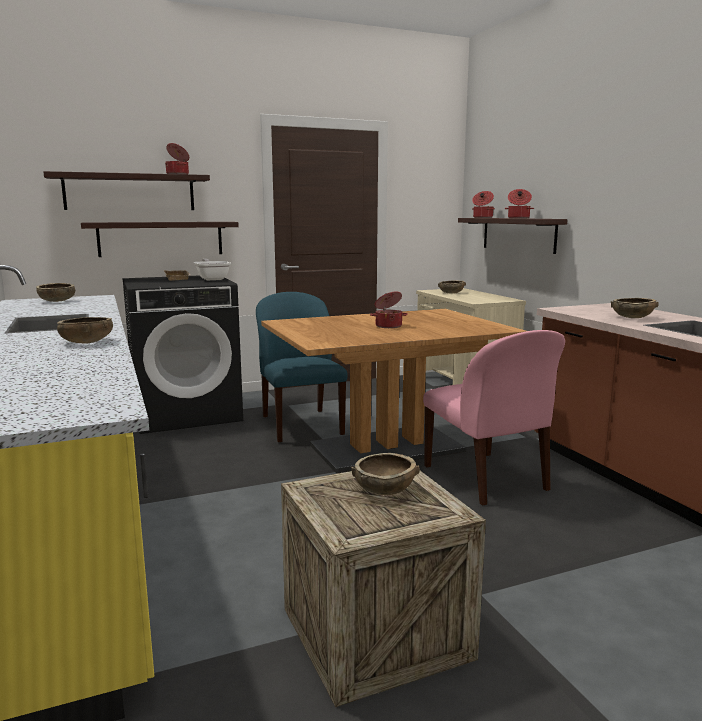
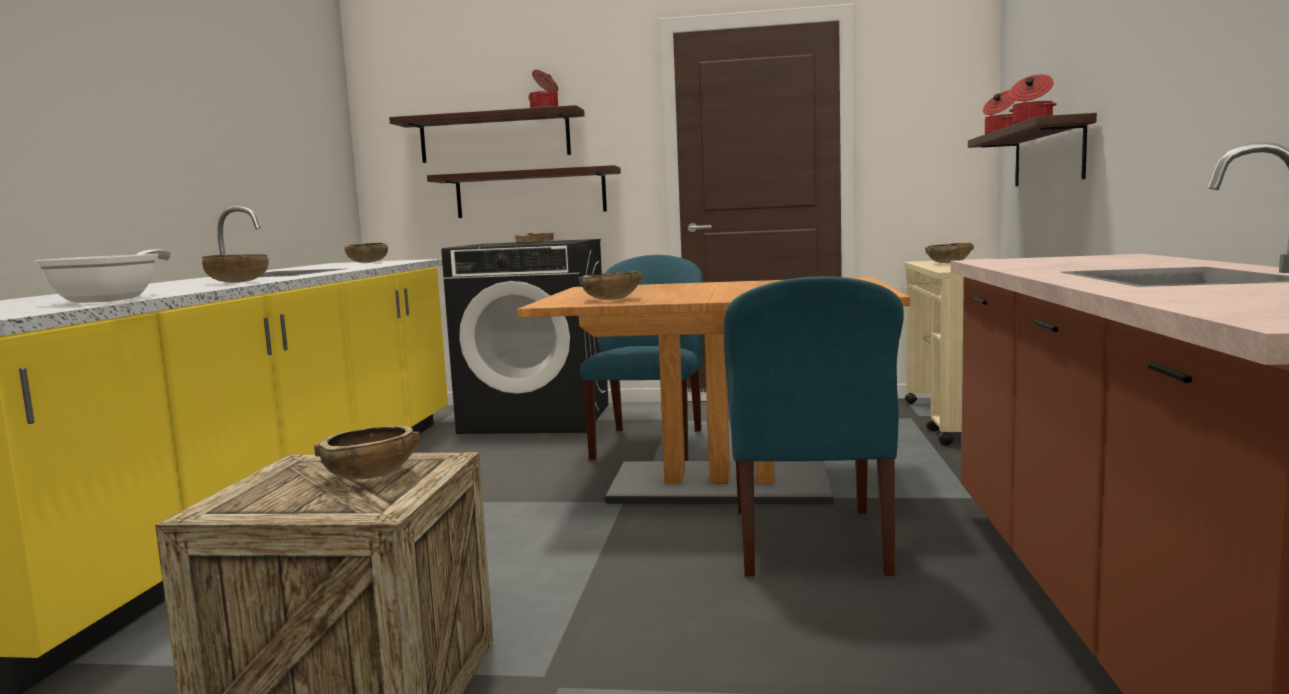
camera: 30 degrees right, 5 degrees down
frying pan [194,259,231,280] -> frying pan moved to [34,249,171,303]
cooking pot [370,291,408,328] -> none
pink chair [423,330,565,506] -> blue chair [724,276,904,577]
brown bowl [611,298,659,318] -> brown bowl moved to [579,271,642,300]

